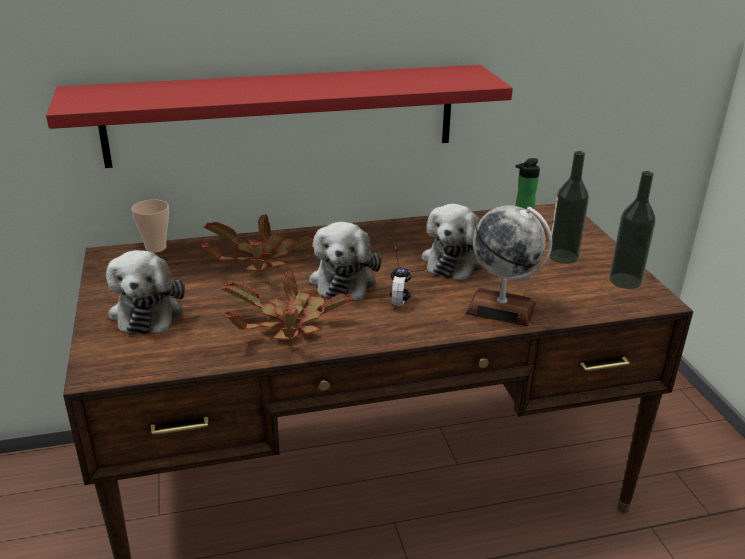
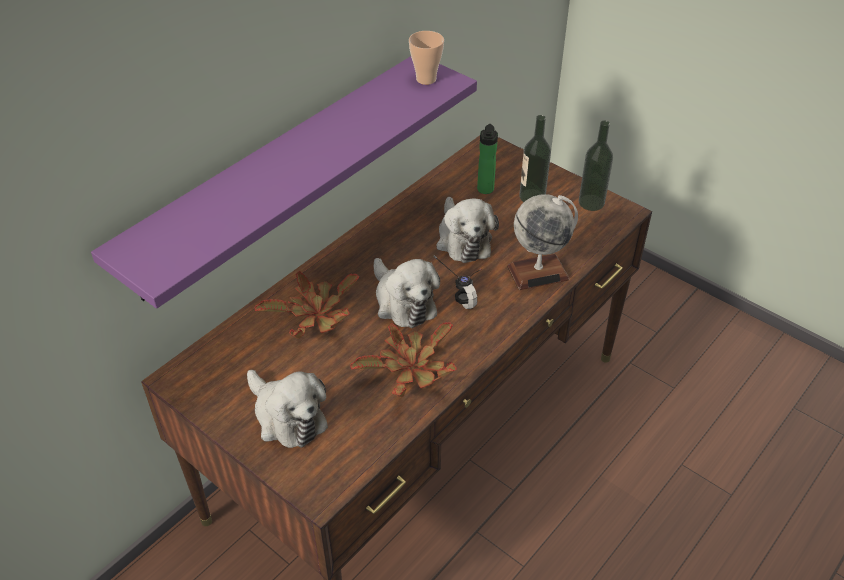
camera: 35 degrees left, 15 degrees up
red shelf [46,65,513,168] -> purple shelf [91,56,477,309]
cup [131,199,169,253] -> cup moved to [409,31,444,85]

